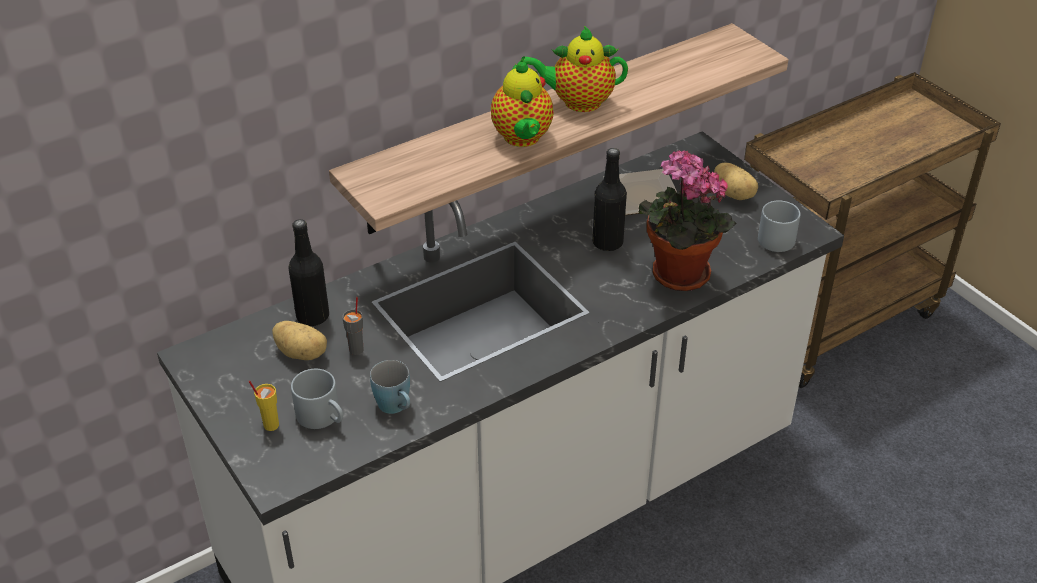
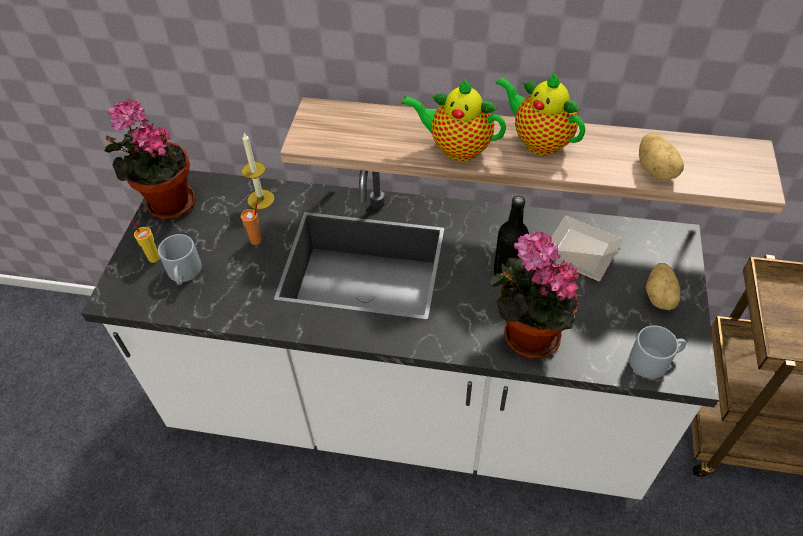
camera: 45 degrees right, 10 degrees up
potato [272,321,327,360] -> potato moved to [639,133,684,180]
black bottle [289,219,329,326] -> candle [241,133,274,210]
grey cup [342,297,364,355] -> orange cup [241,203,262,245]
blue mug [370,360,410,414] -> none
teapot [491,60,553,147] -> teapot turned 75 degrees clockwise [401,79,506,161]
none -> potted plant [105,99,196,220]

